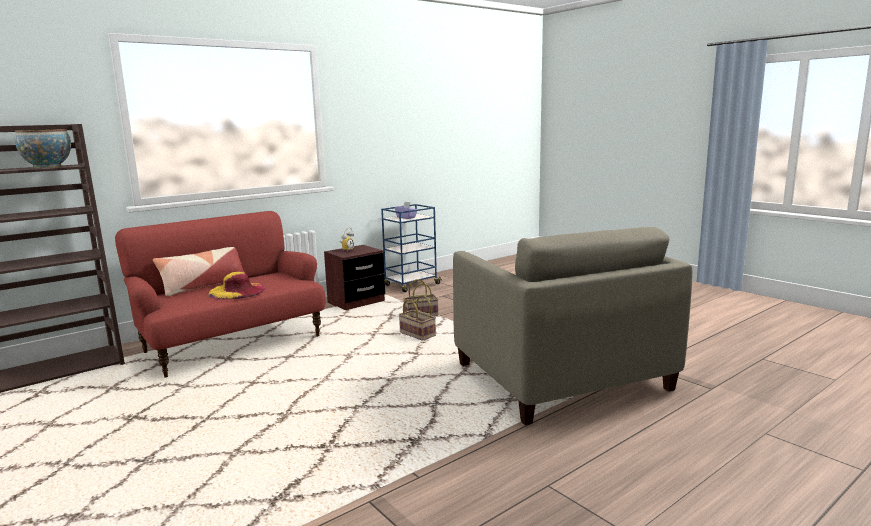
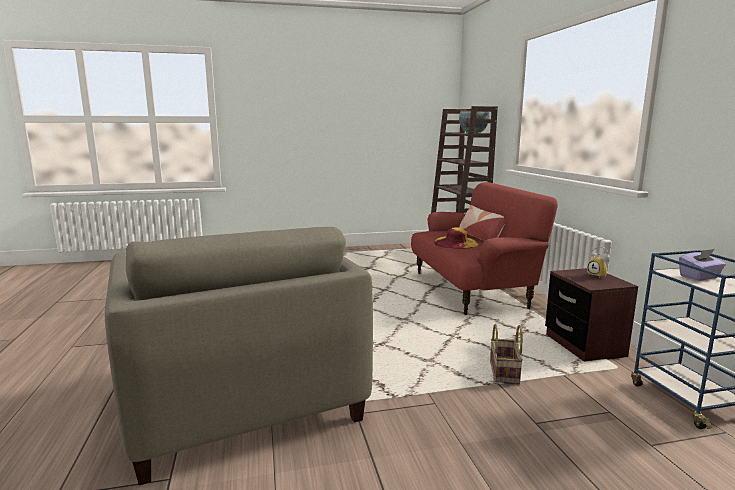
camera: 115 degrees right, 0 degrees up
basket [399,295,436,341] -> none
beige armchair [453,227,693,425] -> beige armchair turned 120 degrees counterclockwise [105,227,373,485]

